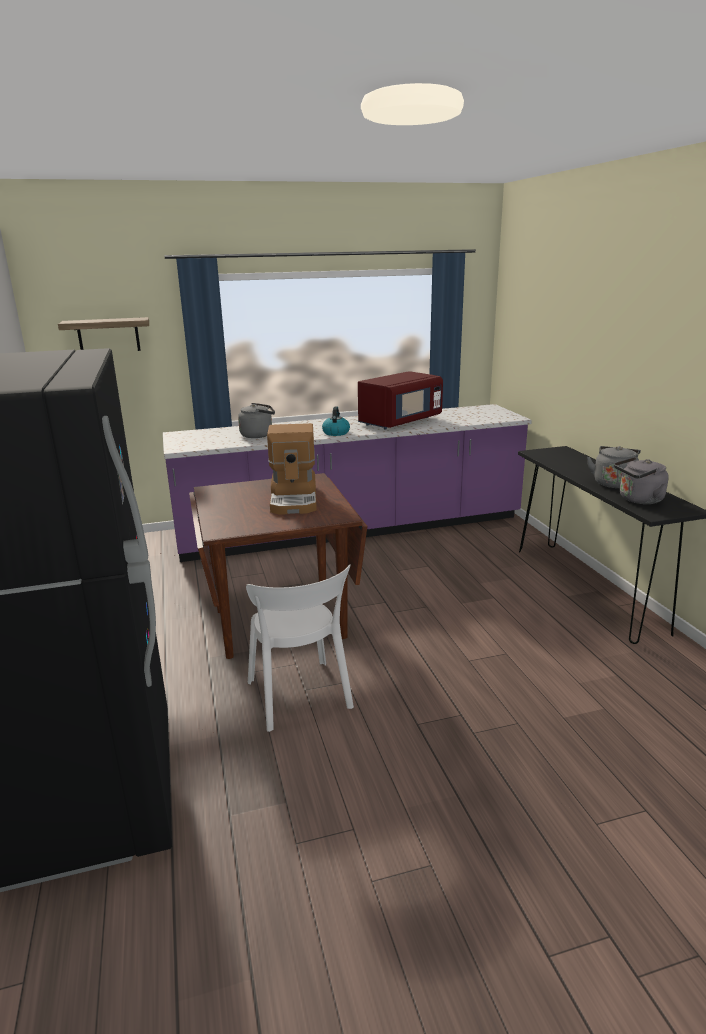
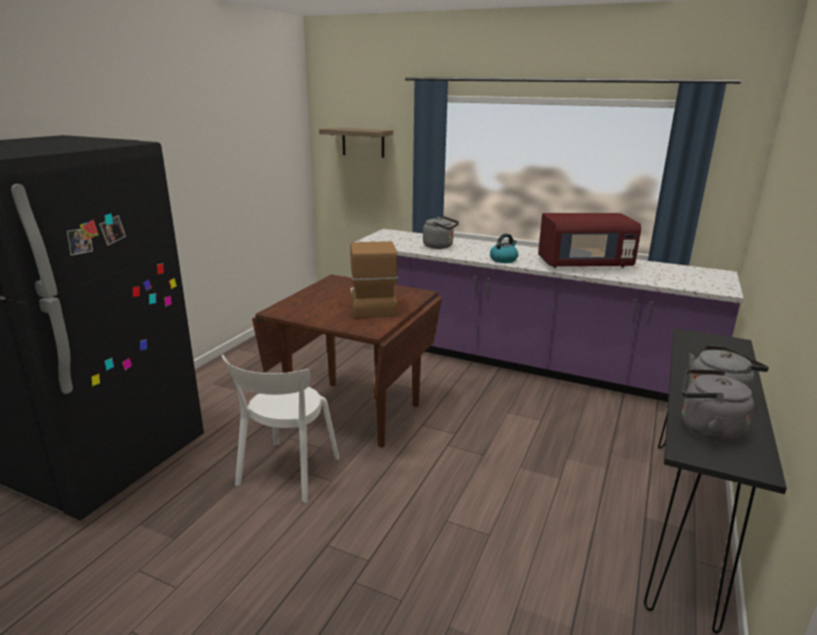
camera: 40 degrees right, 0 degrees up
coffee machine [267,423,317,515] -> coffee machine turned 135 degrees clockwise [350,241,398,319]

